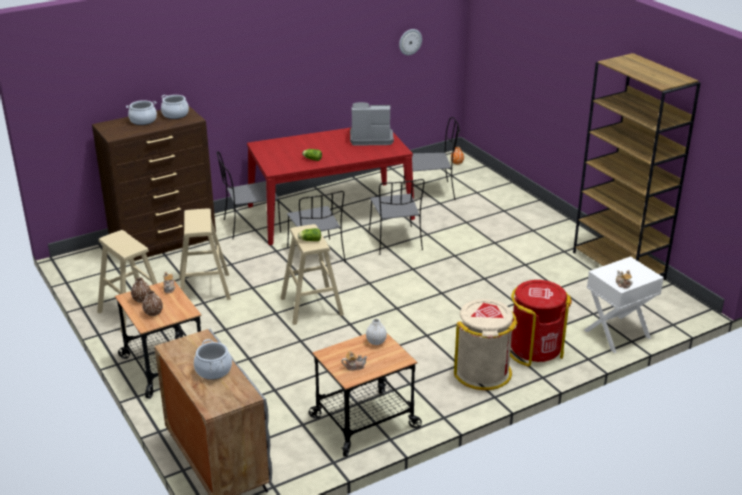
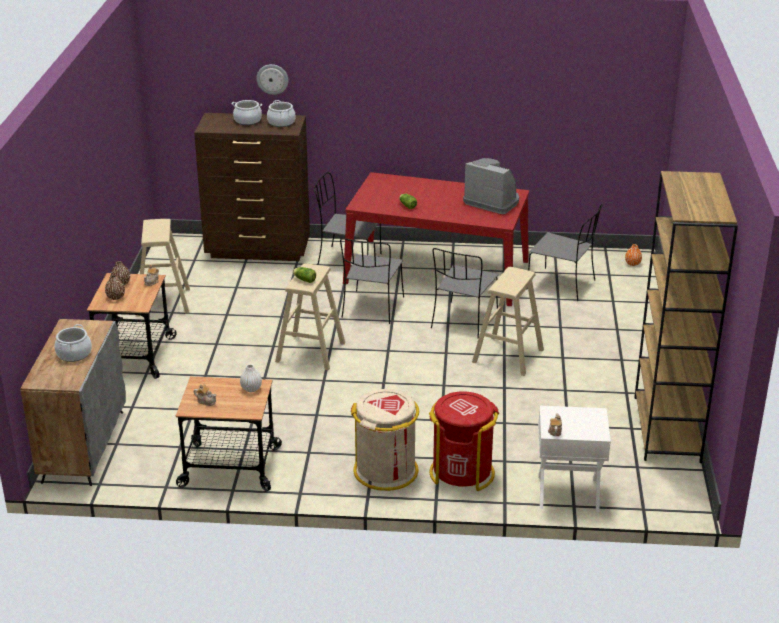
camera: 35 degrees right, 0 degrees up
beige stool [179,209,231,300] -> beige stool moved to [472,267,544,376]
wall clock [399,29,422,55] -> wall clock moved to [257,64,289,95]

